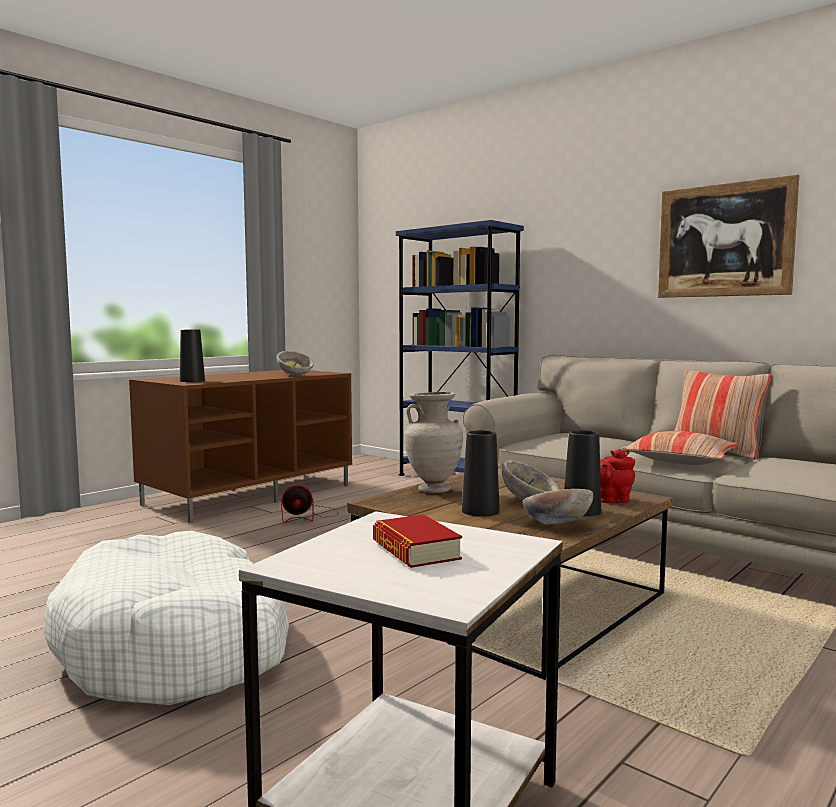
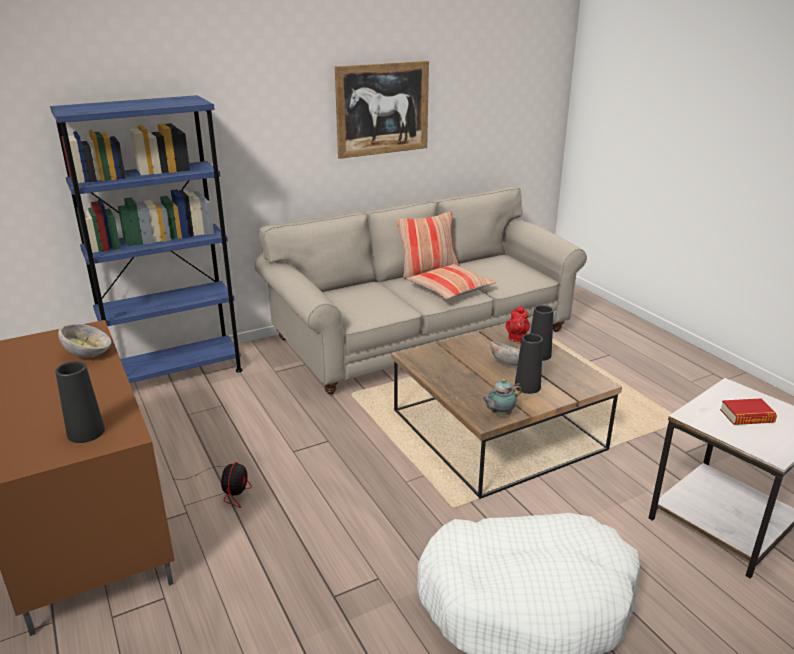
camera: 70 degrees left, 20 degrees up
beige vase [404,392,463,493] -> none
bowl [523,489,593,524] -> none
none -> teapot [482,379,522,416]

